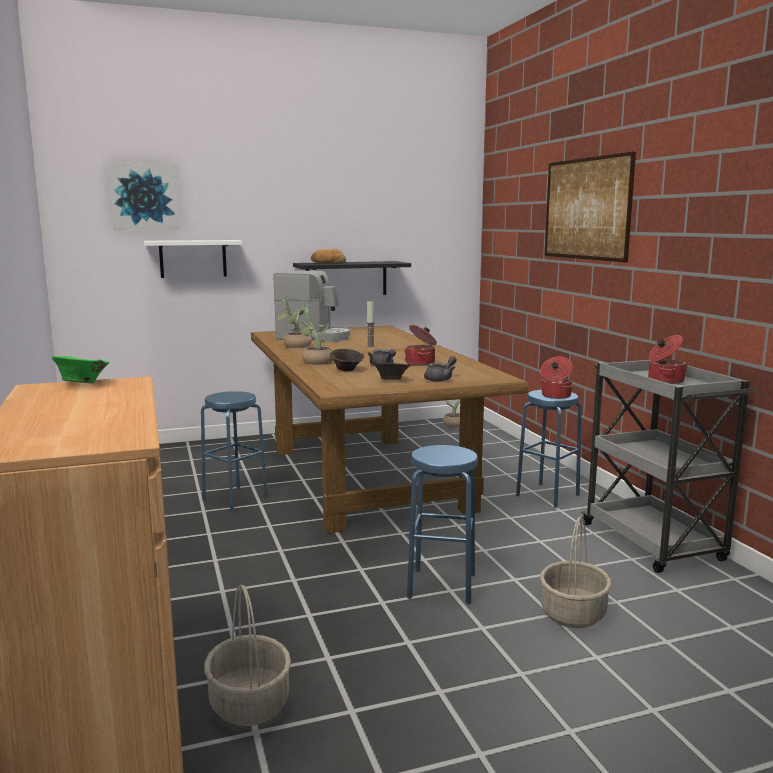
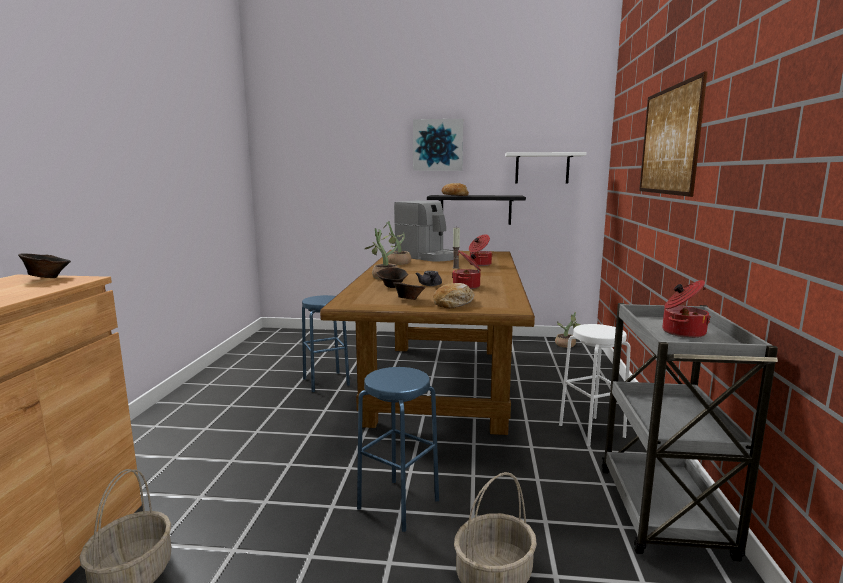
camera: 25 degrees right, 0 degrees up
green bowl [52,356,109,383] -> brown bowl [18,254,71,278]
picture [108,162,180,230] -> picture moved to [413,119,463,171]
white shelf [144,240,243,278] -> white shelf moved to [505,152,586,184]
grey teapot [424,356,457,382] -> bread [433,283,475,308]
blue stool [516,390,582,508] -> white stool [559,324,631,446]
cooking pot [540,356,574,399] -> cooking pot moved to [469,234,492,266]

